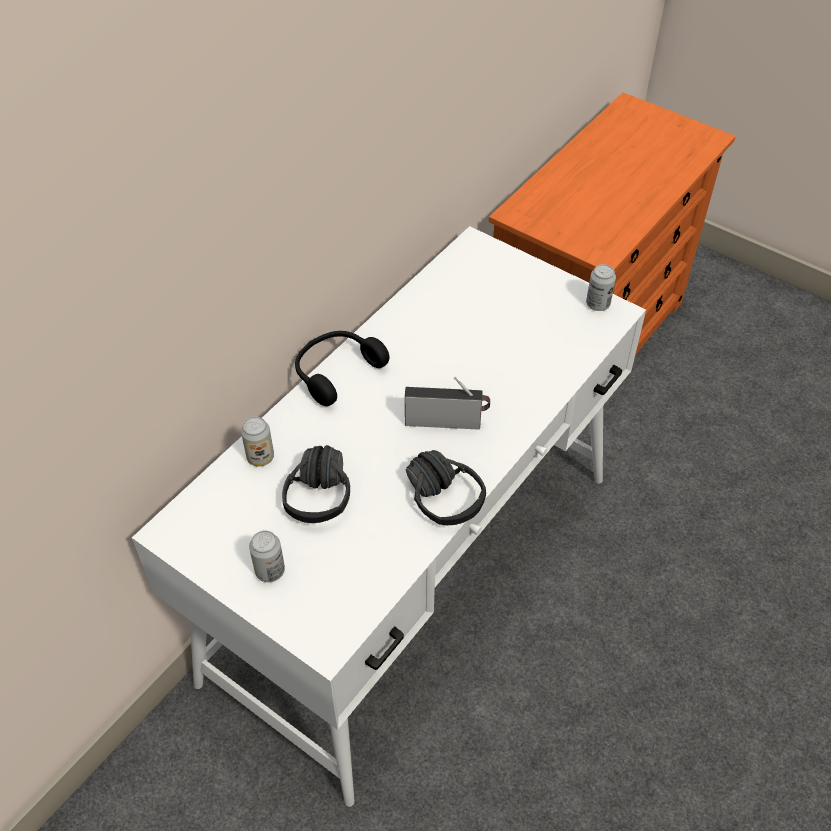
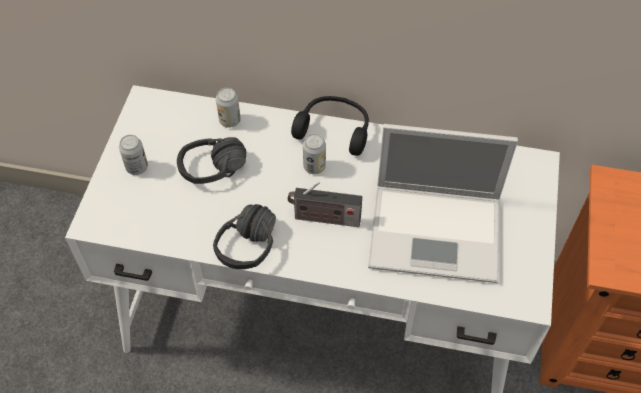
camera: 65 degrees right, 5 degrees up
radio [405,377,490,430] -> radio turned 120 degrees clockwise [287,182,362,227]
can [586,264,616,311] -> can moved to [303,134,326,174]
none -> laptop [368,124,518,283]

